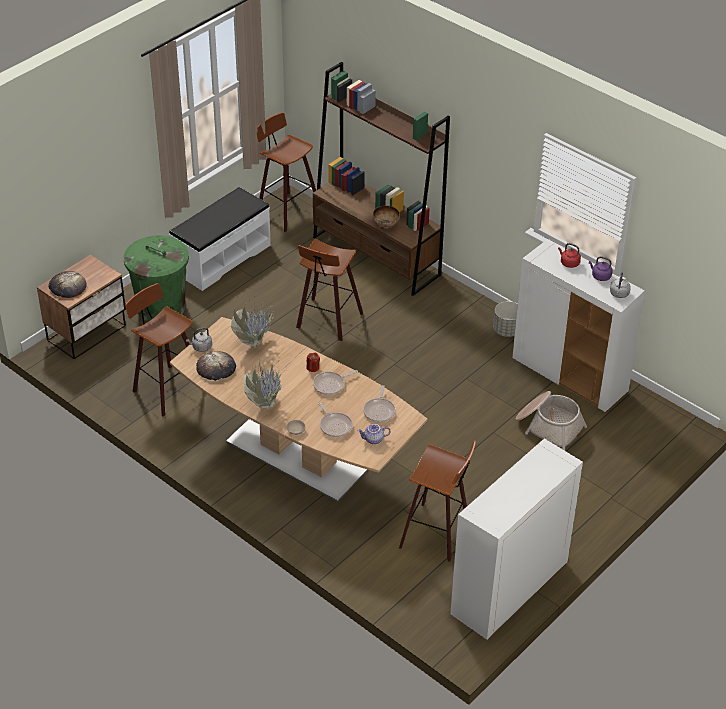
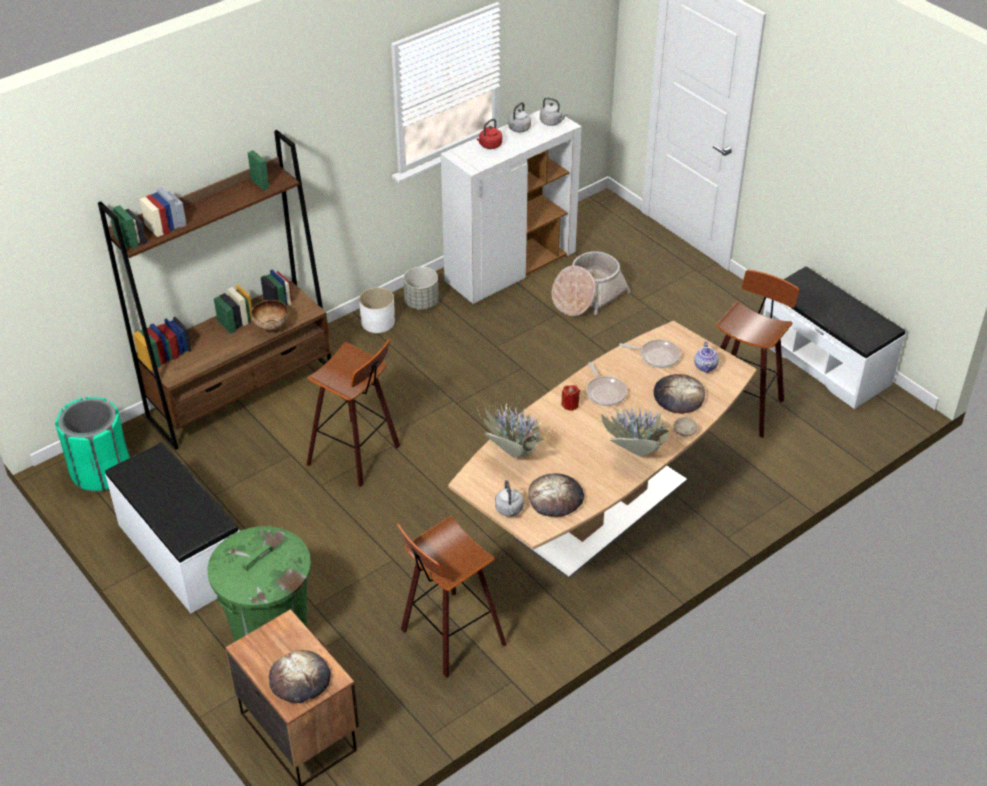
camera: 80 degrees left, 0 degrees up
stool [257,112,316,232] -> green trash can [55,397,130,491]
frying pan [318,402,353,437] -> bread [654,374,705,414]
white cabinet [450,438,583,640] -> white bench [763,266,905,409]
purple kettle [589,256,613,281] -> grey kettle [507,102,531,132]
none -> white planter [359,287,395,333]

